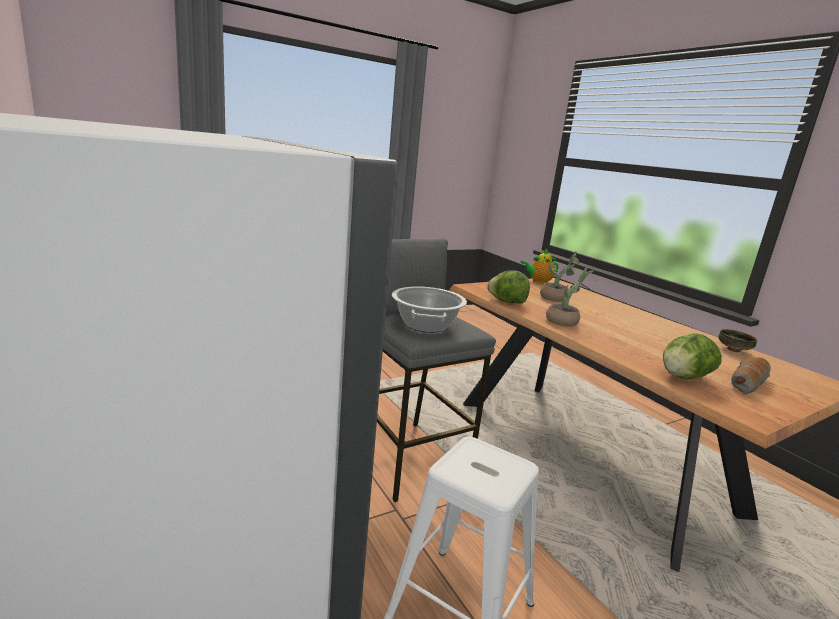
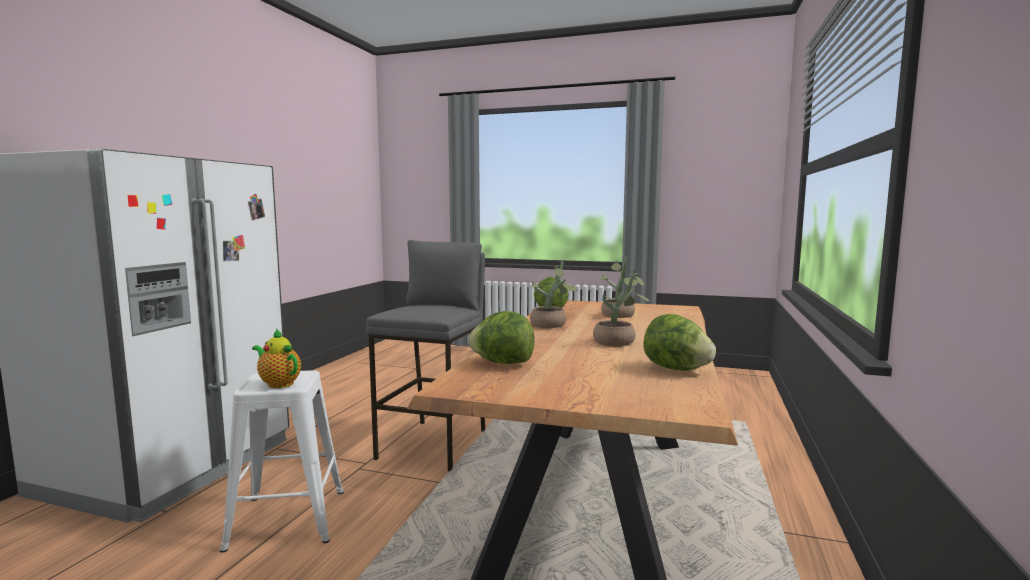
camera: 50 degrees right, 10 degrees down
cooking pot [392,286,467,333] -> none
teapot [520,249,559,284] -> teapot moved to [252,328,301,388]
bowl [718,329,758,352] -> lettuce [643,314,716,371]
bread [731,357,771,394] -> none
none -> potted plant [593,269,650,346]

